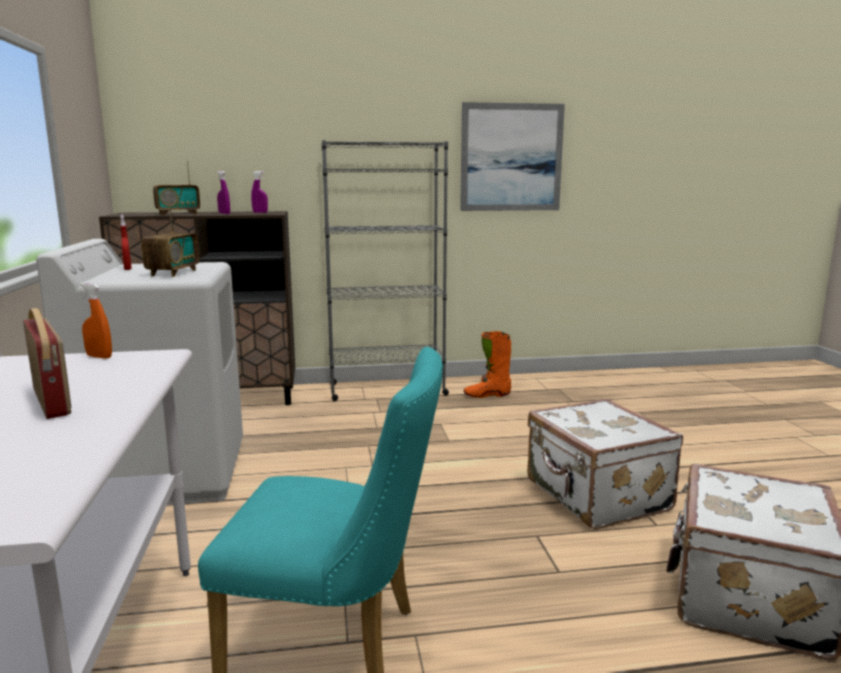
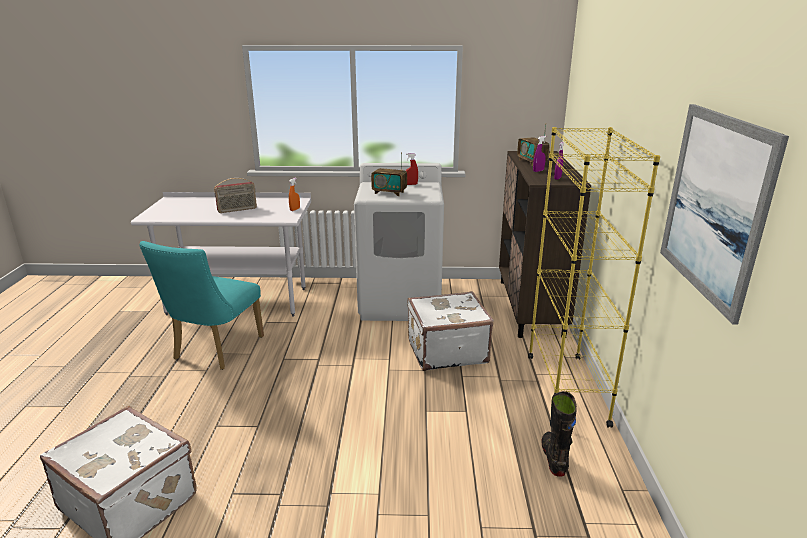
camera: 100 degrees right, 10 degrees up
grey bookcase [322,140,449,401] -> yellow bookcase [528,127,660,428]
orange boot [464,331,511,398] -> black boot [541,391,577,477]
white suitcase [527,399,683,529] -> white suitcase moved to [408,291,494,371]

